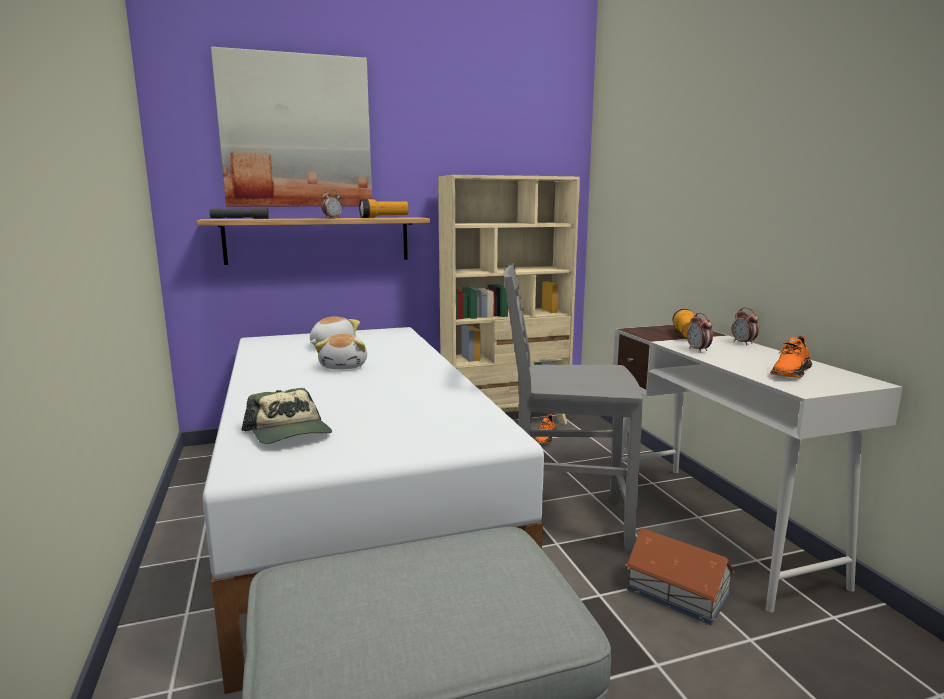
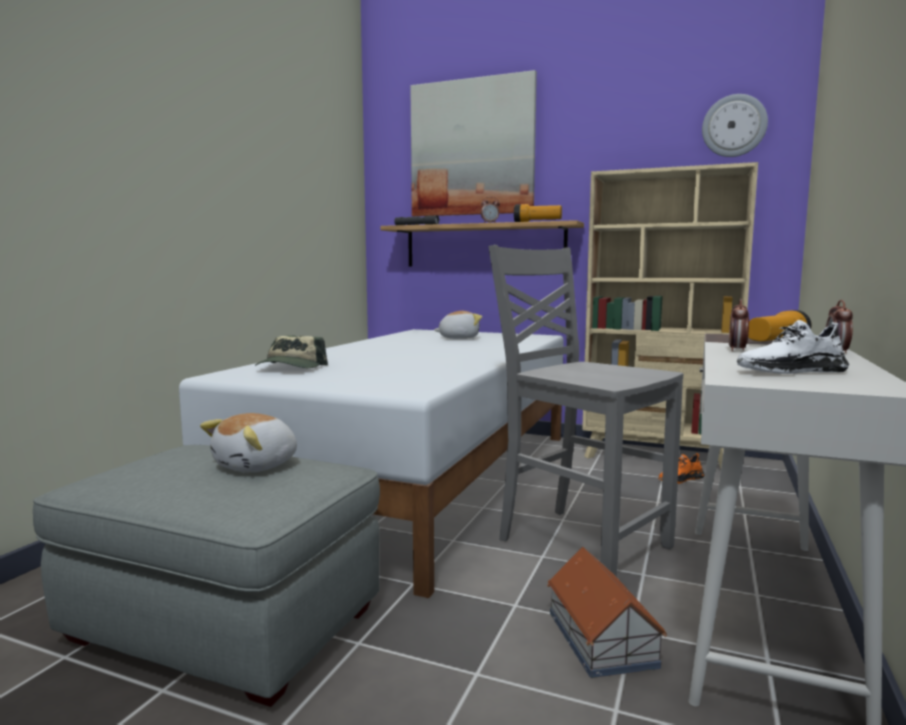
camera: 40 degrees right, 5 degrees down
plush toy [315,334,367,369] -> plush toy moved to [200,413,297,473]
orange shoe [770,335,812,378] -> white shoe [737,320,849,374]
none -> wall clock [702,94,768,157]

